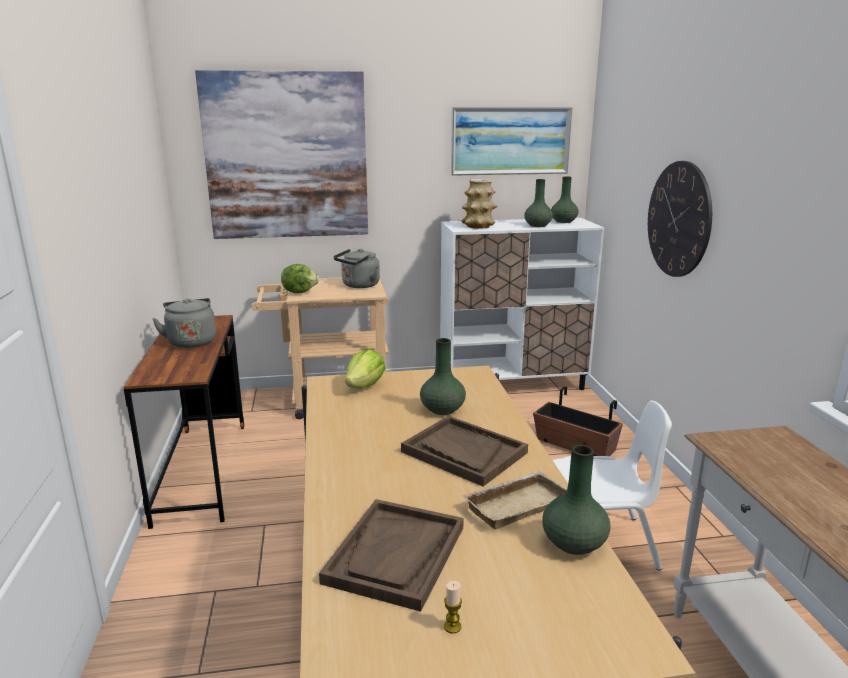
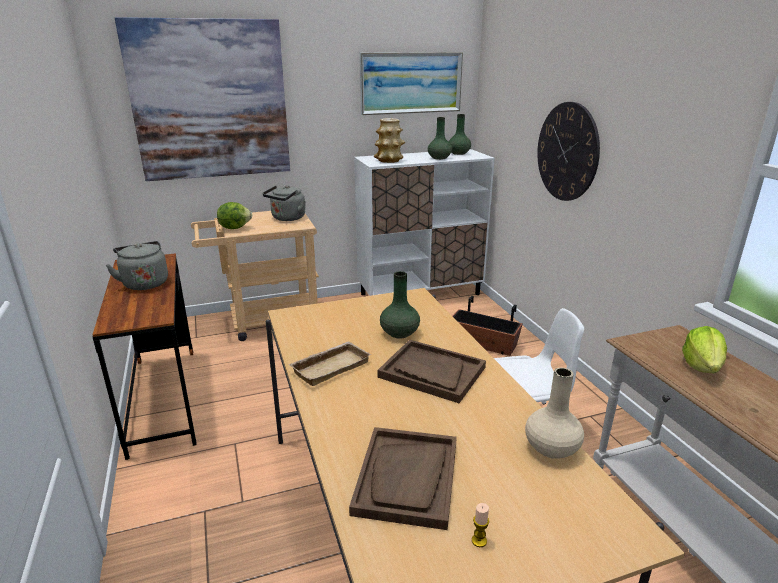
camera: 10 degrees left, 5 degrees up
lettuce [345,349,385,389] -> lettuce moved to [682,326,727,373]
beige tray [463,471,567,529] -> beige tray moved to [288,341,371,386]
green vase [542,445,610,555] -> beige vase [525,368,584,459]

